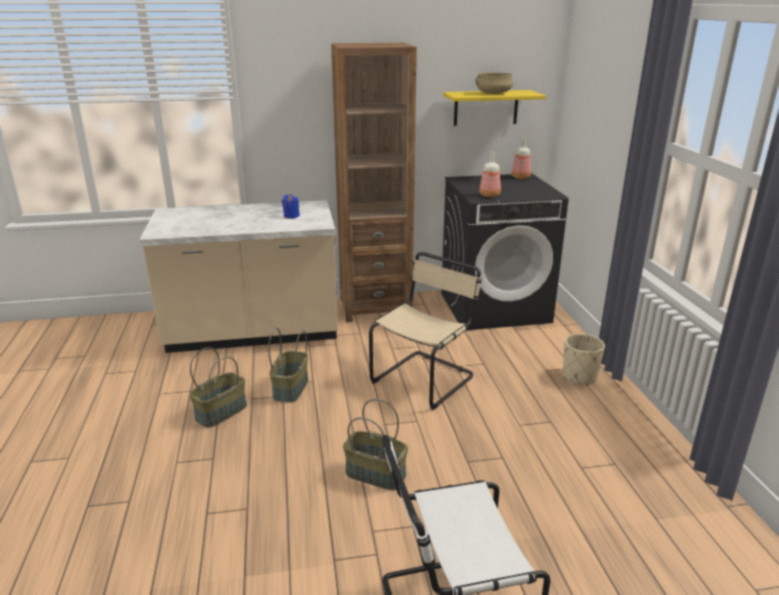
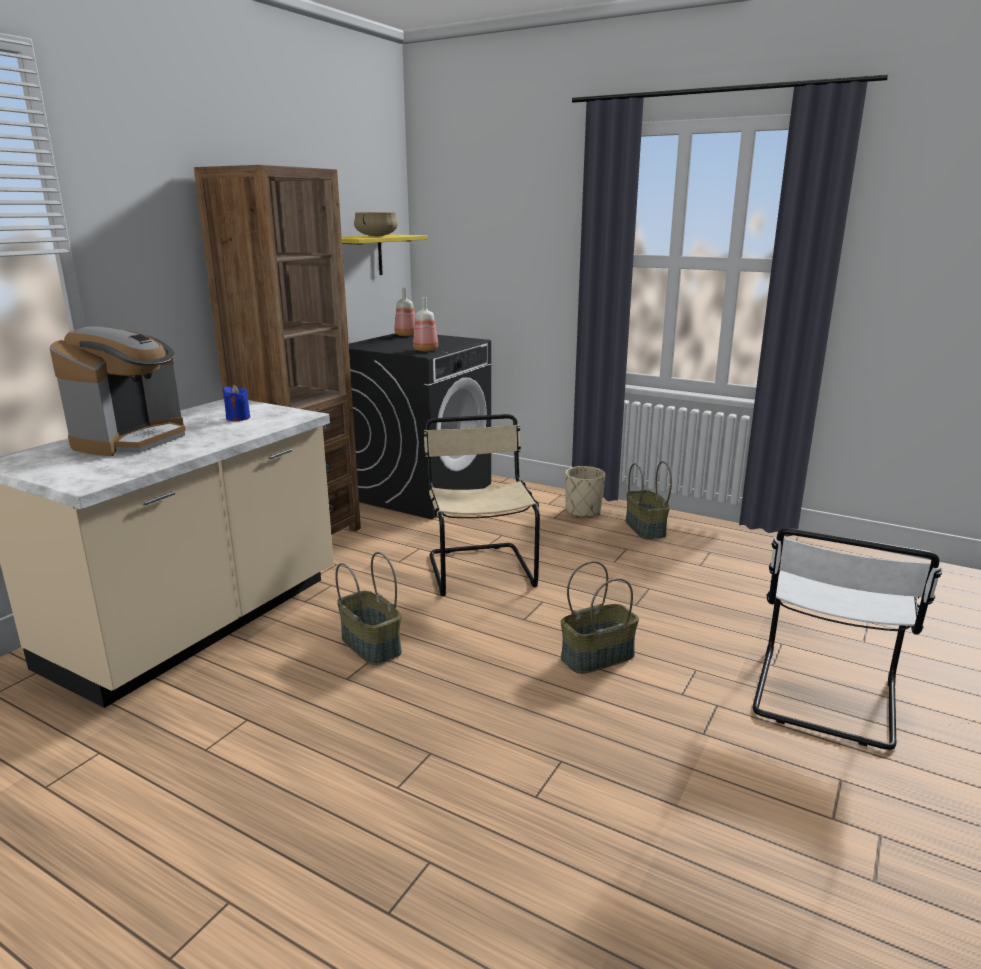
camera: 50 degrees left, 5 degrees down
basket [190,347,247,428] -> basket moved to [626,461,672,539]
none -> coffee machine [49,326,186,456]

